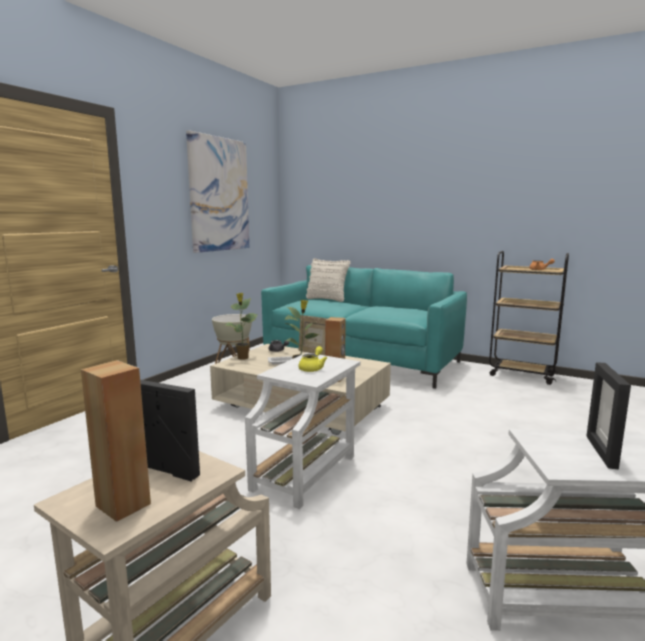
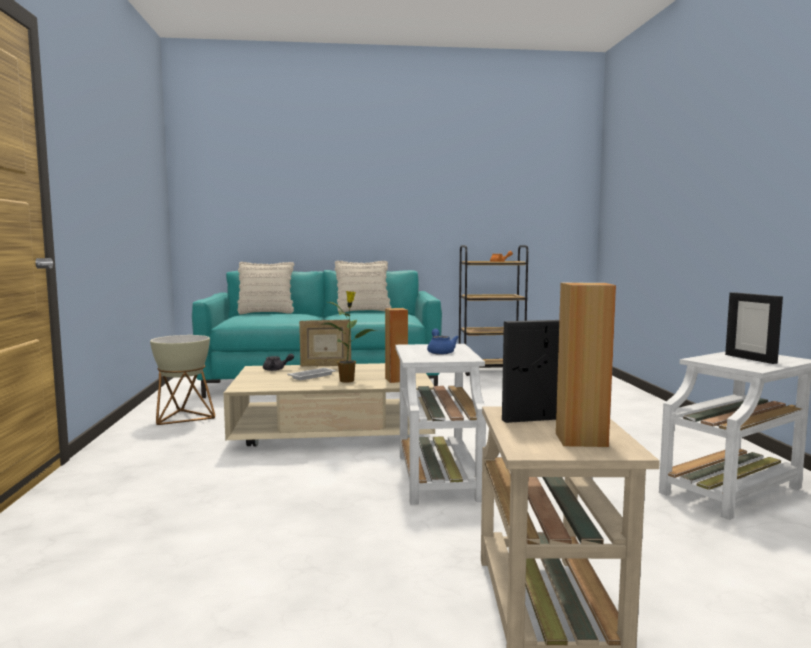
camera: 35 degrees left, 5 degrees down
picture [186,130,249,253] -> none
potted plant [224,293,258,360] -> none
yellow teapot [298,346,327,372] -> blue teapot [427,329,459,355]
none -> beige pillow [334,260,392,313]

